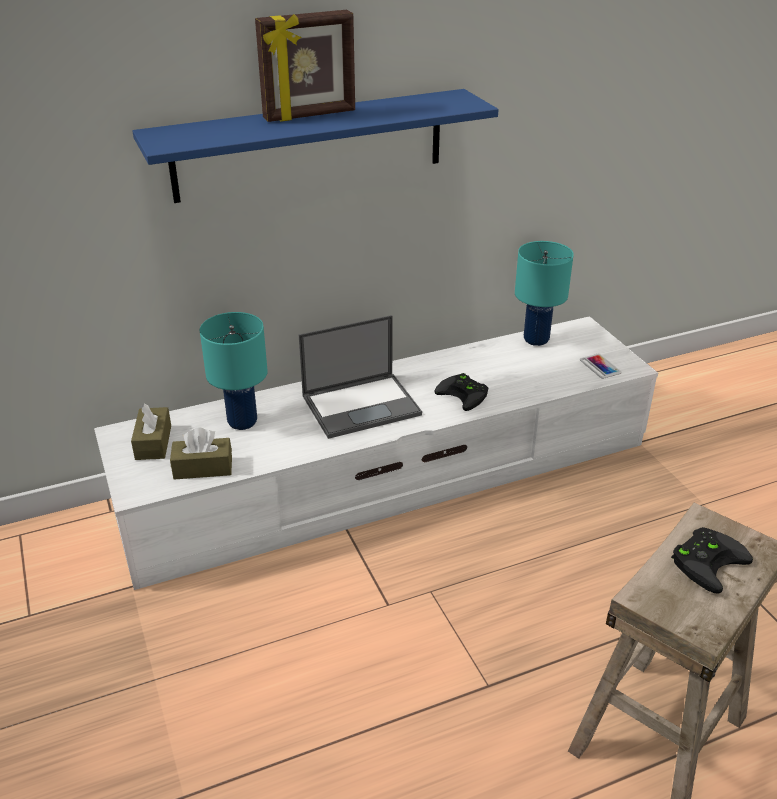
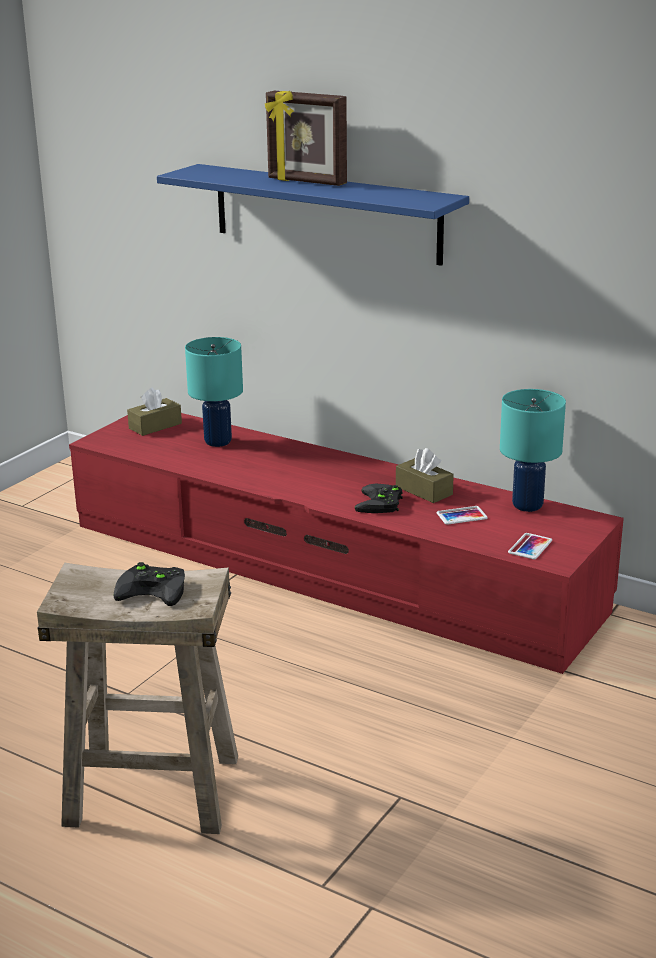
camera: 55 degrees right, 10 degrees down
white tv stand [94,316,658,590] -> red tv stand [69,413,624,674]
brown tissue box [170,427,232,480] -> brown tissue box moved to [396,448,454,503]
laptop [299,315,422,439] -> none
none -> phone [437,506,488,525]

